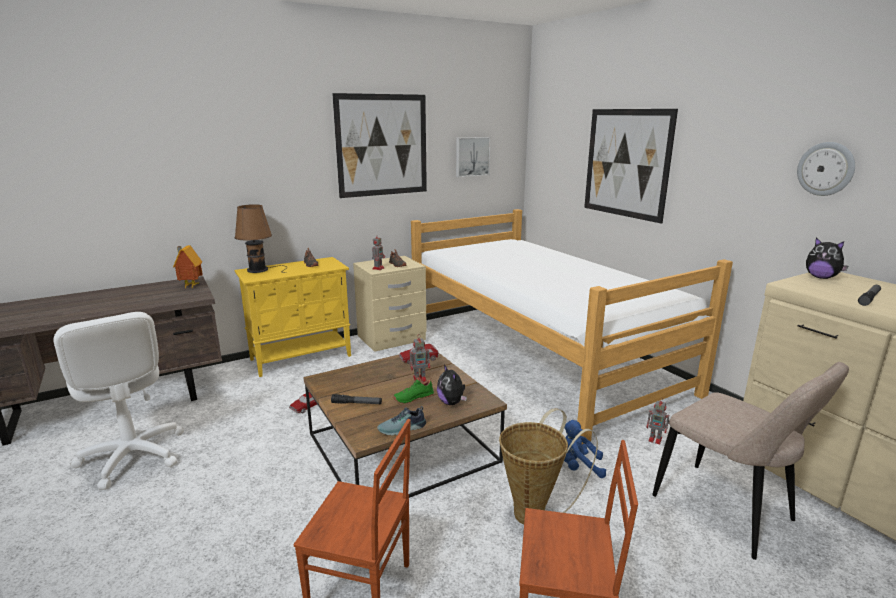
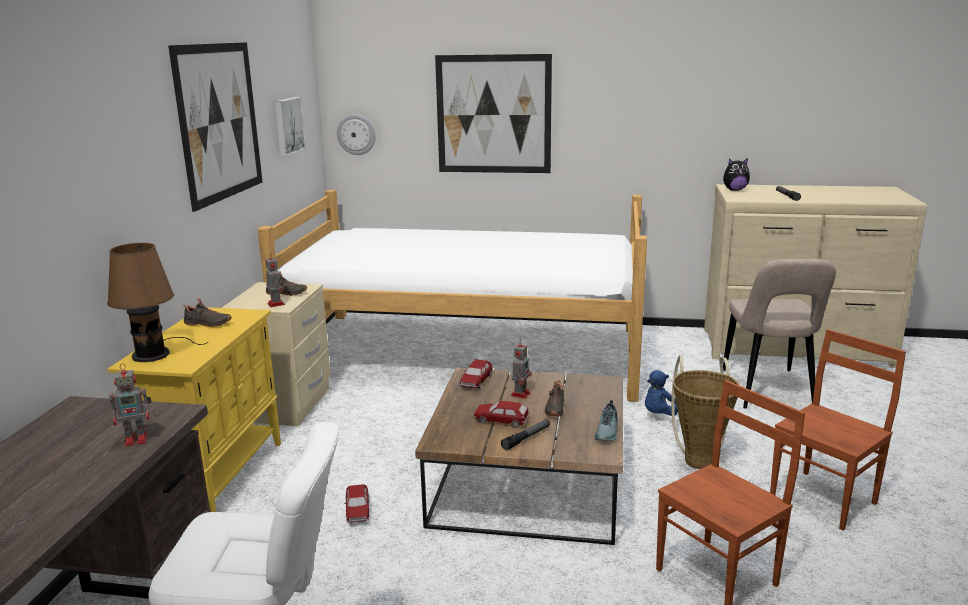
camera: 50 degrees left, 0 degrees up
toy house [173,245,203,289] -> none
green shoe [393,375,434,404] -> black shoe [545,380,564,416]
plush toy [437,365,467,405] -> none
toy robot [646,398,670,444] -> toy robot moved to [109,363,152,447]
beige chair [652,362,849,560] -> beige chair turned 90 degrees clockwise [723,259,836,409]
wall clock [797,142,855,196] -> wall clock moved to [337,114,376,155]
none -> toy car [473,401,530,428]

